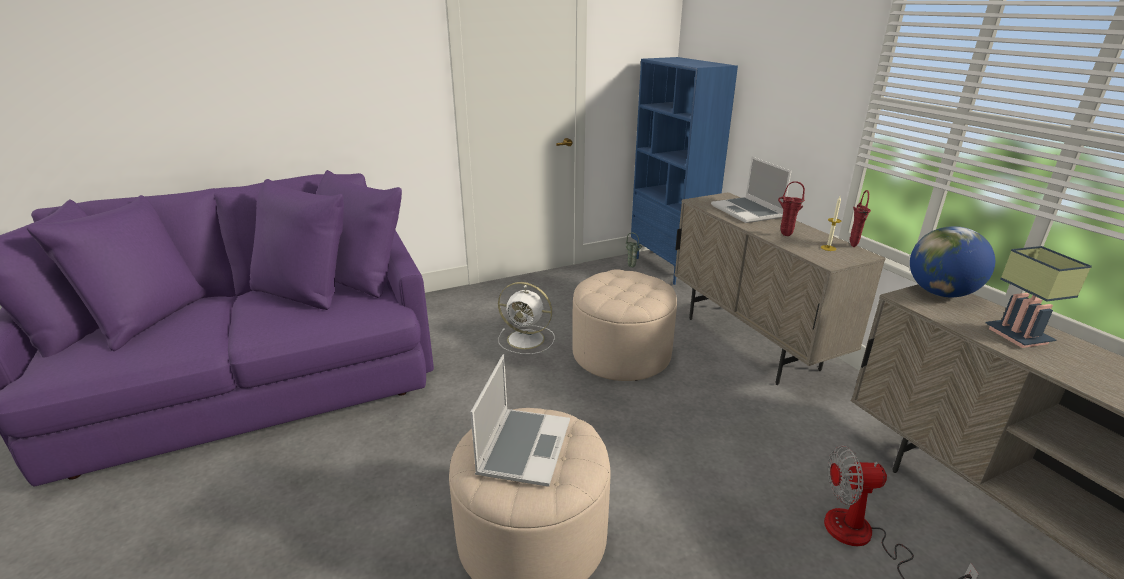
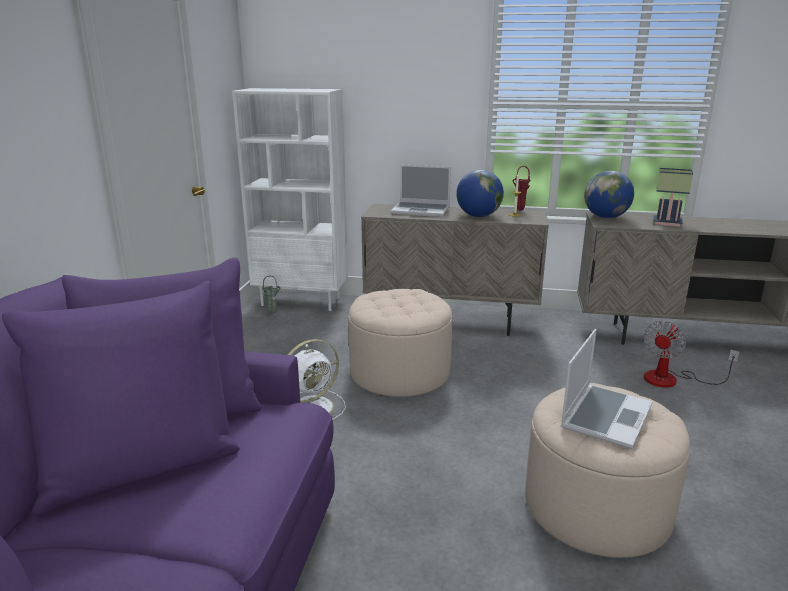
camera: 55 degrees left, 5 degrees down
laptop [470,354,570,487] -> laptop turned 75 degrees clockwise [561,329,653,449]
blue bookcase [631,57,738,285] -> white bookcase [232,88,348,311]
red vase [778,181,805,236] -> globe [456,170,504,217]

